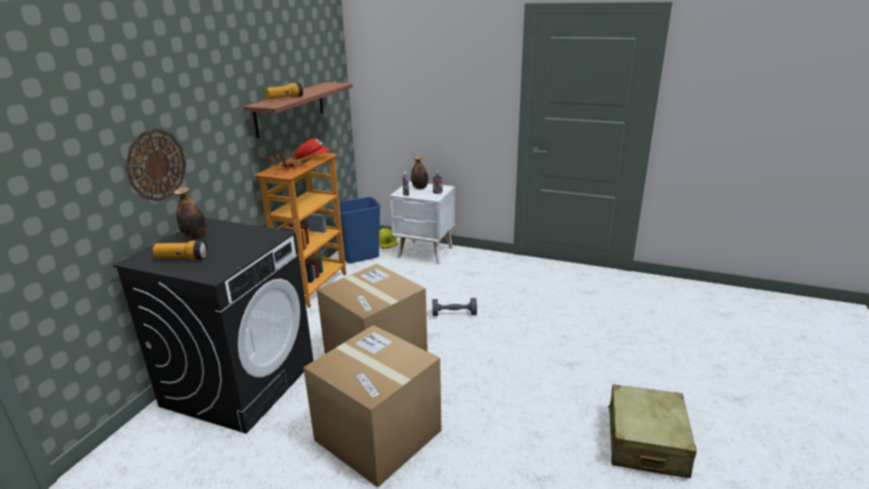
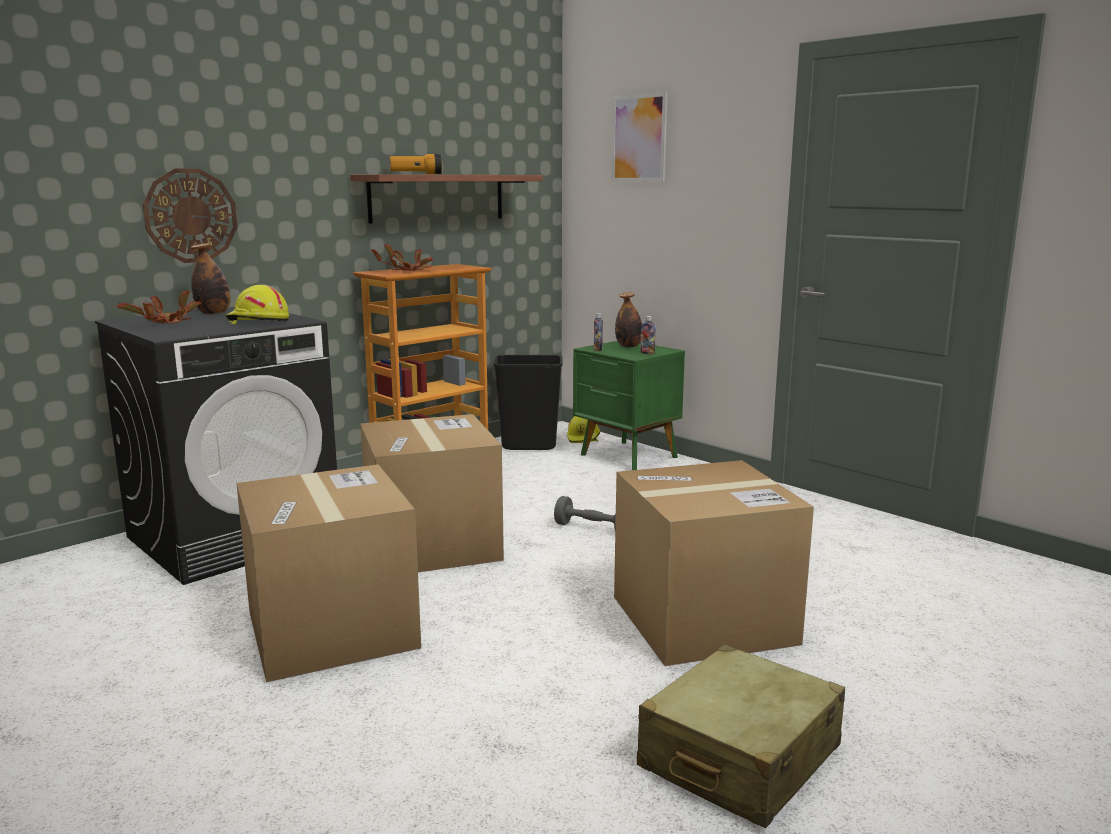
camera: 25 degrees right, 10 degrees down
flashlight [153,241,208,259] -> potted plant [117,290,202,323]
red cap [296,139,330,159] -> none
blue trash can [332,197,381,263] -> black trash can [493,355,563,450]
white nightstand [390,181,455,264] -> green nightstand [573,341,685,470]
none -> yellow hard hat [225,285,289,324]
none -> picture [611,92,667,182]
none -> cardboard box [614,460,814,666]

